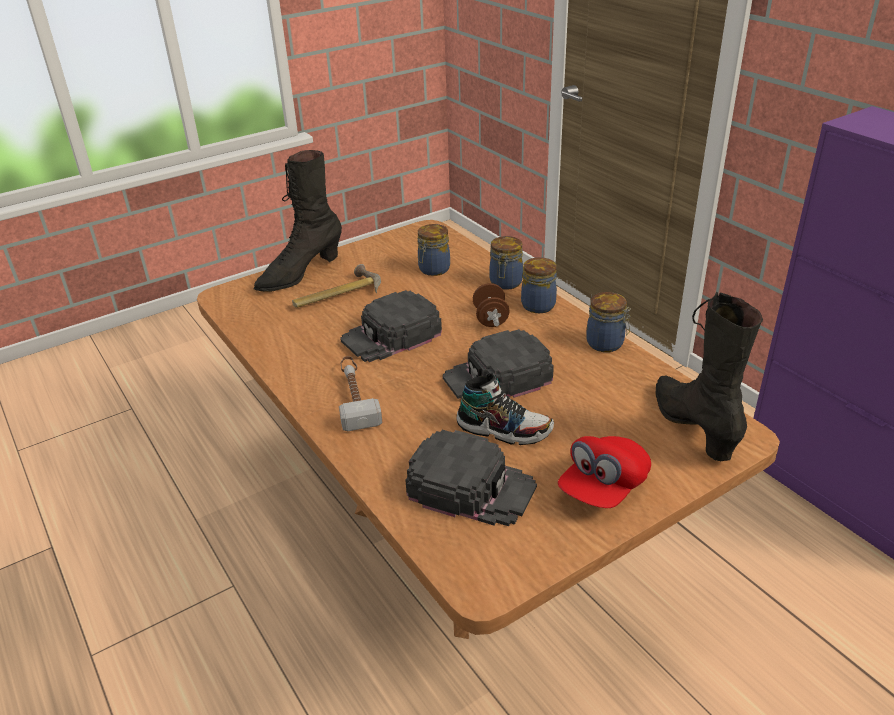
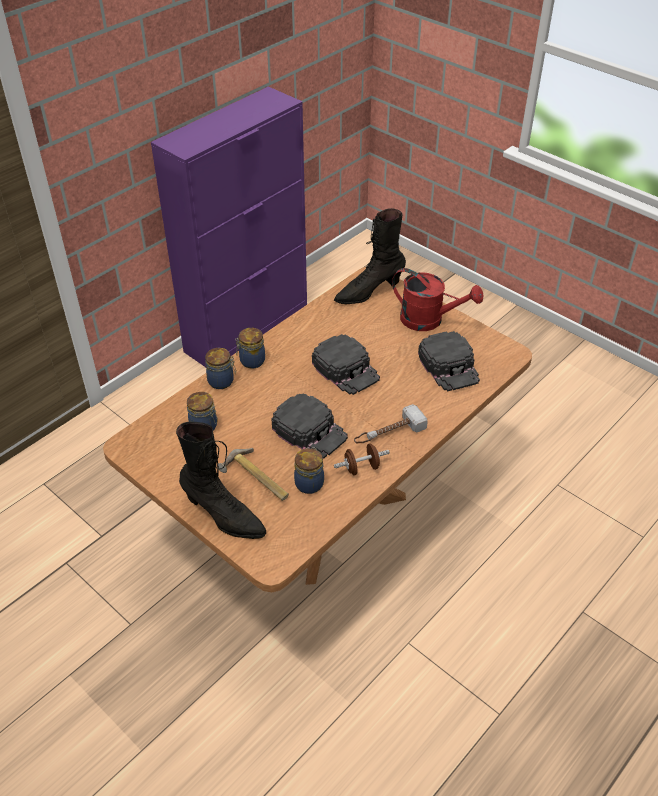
camera: 105 degrees left, 10 degrees up
black cap [405,430,537,526] -> black cap turned 150 degrees clockwise [418,331,480,392]
shoe [457,373,554,445] -> none
brown dumbbell [473,283,509,327] -> brown dumbbell moved to [334,443,390,475]
red cap [558,436,651,508] -> red watering can [392,268,484,331]
jar [586,292,631,352] -> jar moved to [294,447,324,494]

